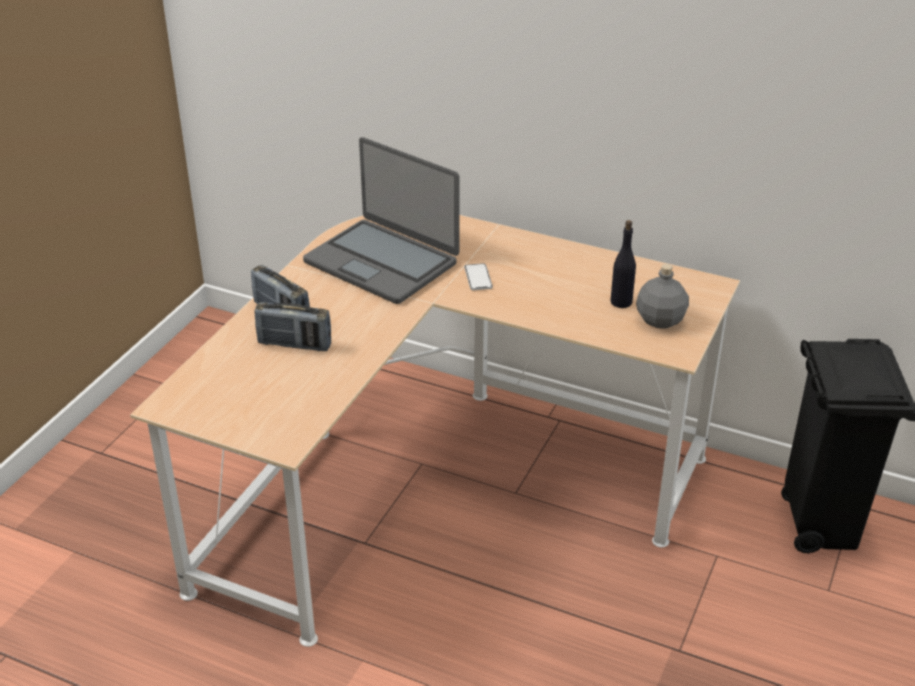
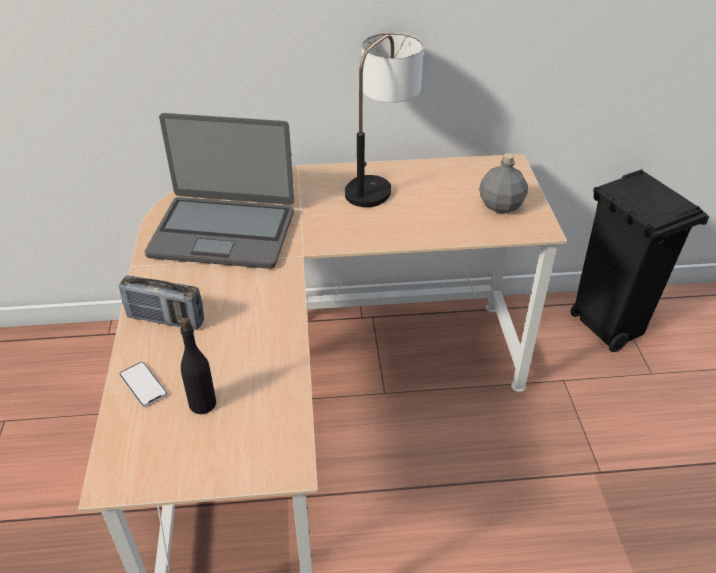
camera: 30 degrees left, 5 degrees up
radio [255,302,331,351] -> none
phone [464,263,493,290] -> phone moved to [119,362,168,407]
black bottle [610,220,636,308] -> black bottle moved to [180,318,216,414]
none -> table lamp [345,33,424,207]

